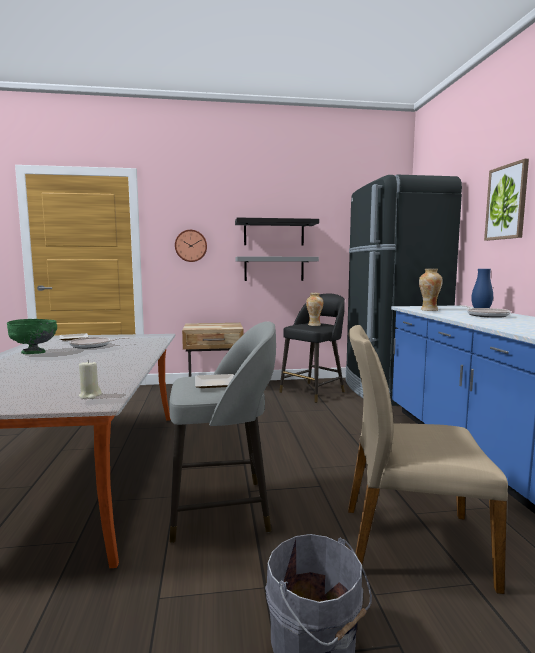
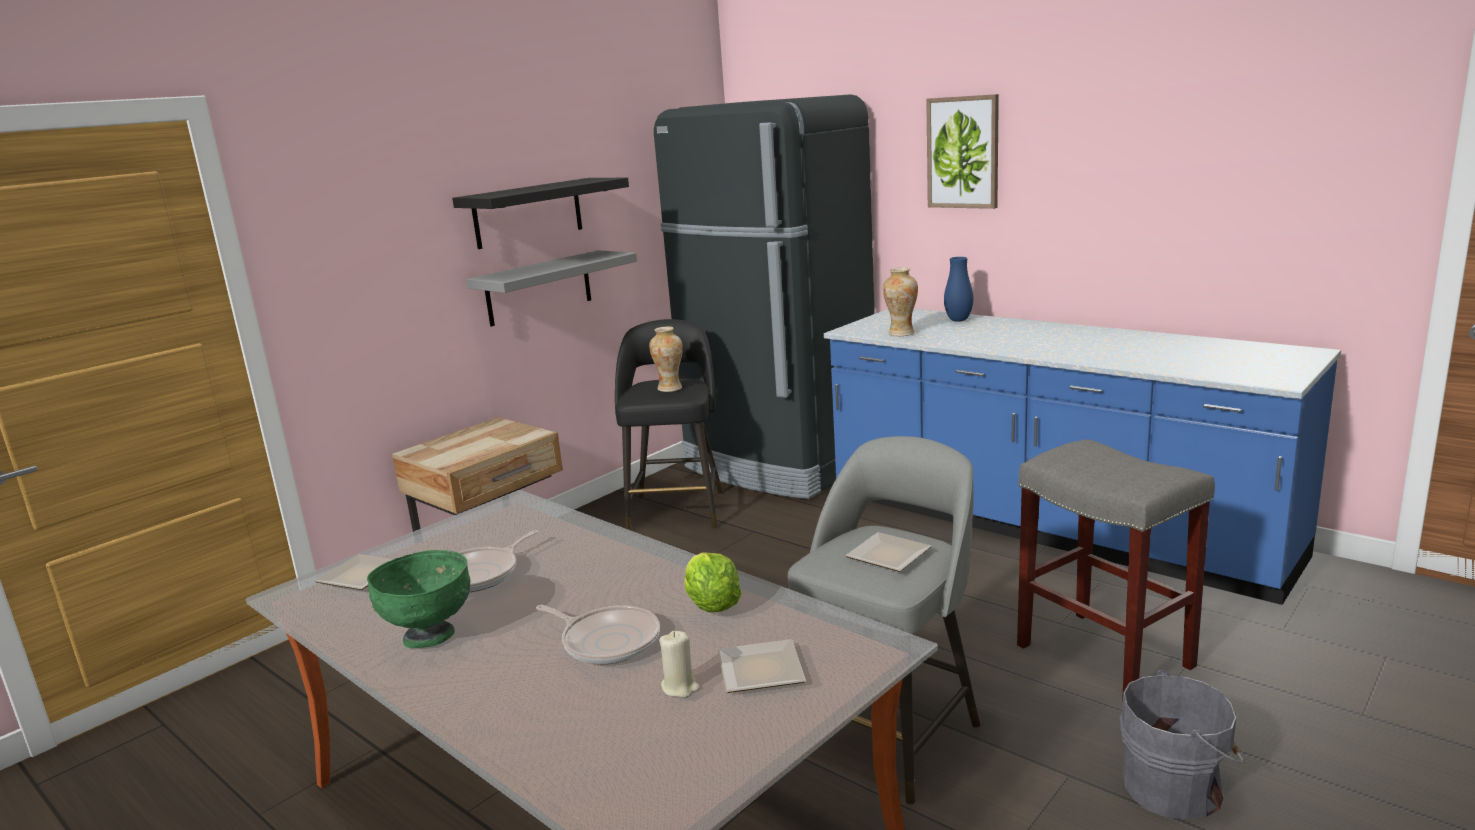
camera: 40 degrees left, 10 degrees up
beige candle [79,360,102,399] -> beige candle moved to [660,631,700,697]
wall clock [175,230,207,262] -> none
beige chair [348,325,508,594] -> grey stool [1017,439,1215,702]
frying pan [459,305,511,318] -> frying pan moved to [536,605,660,664]
none -> lettuce [684,553,742,612]
none -> plate [718,639,806,693]

